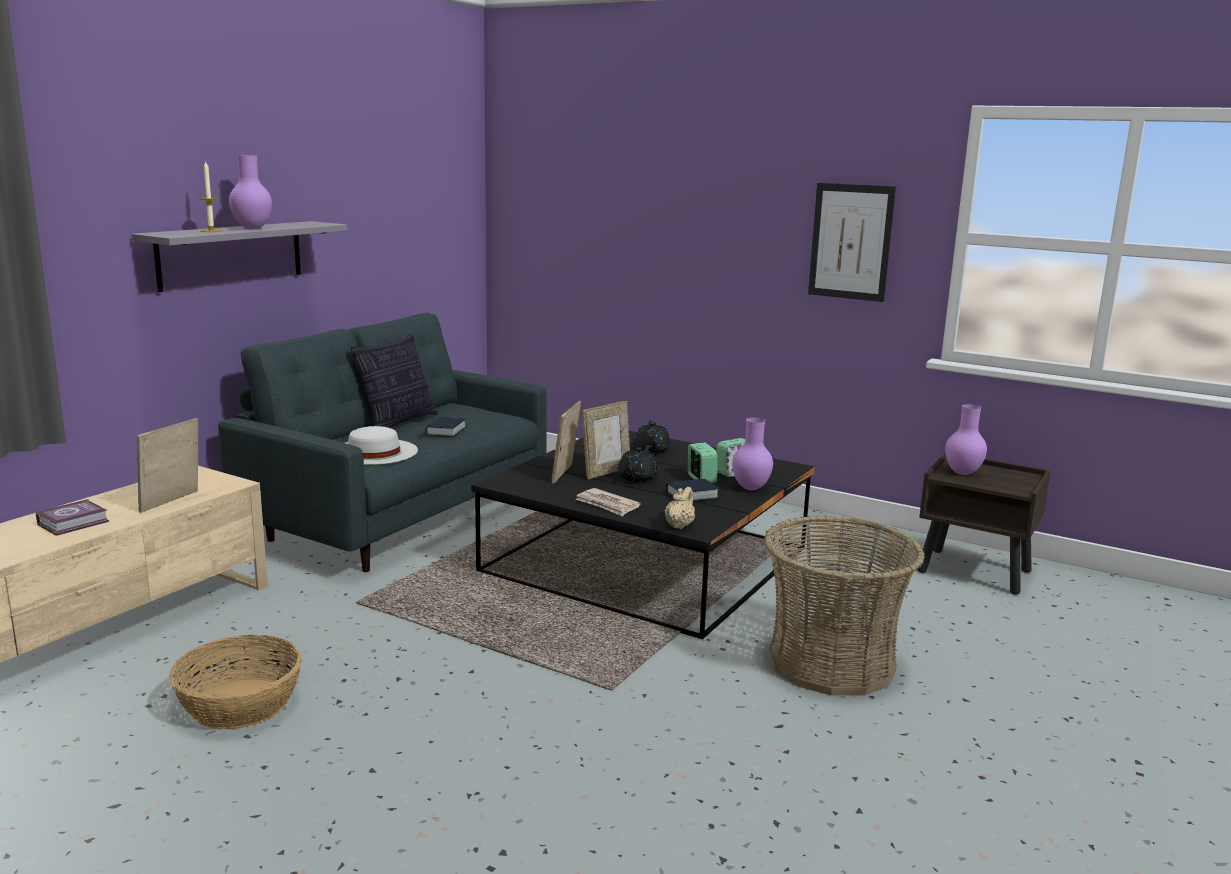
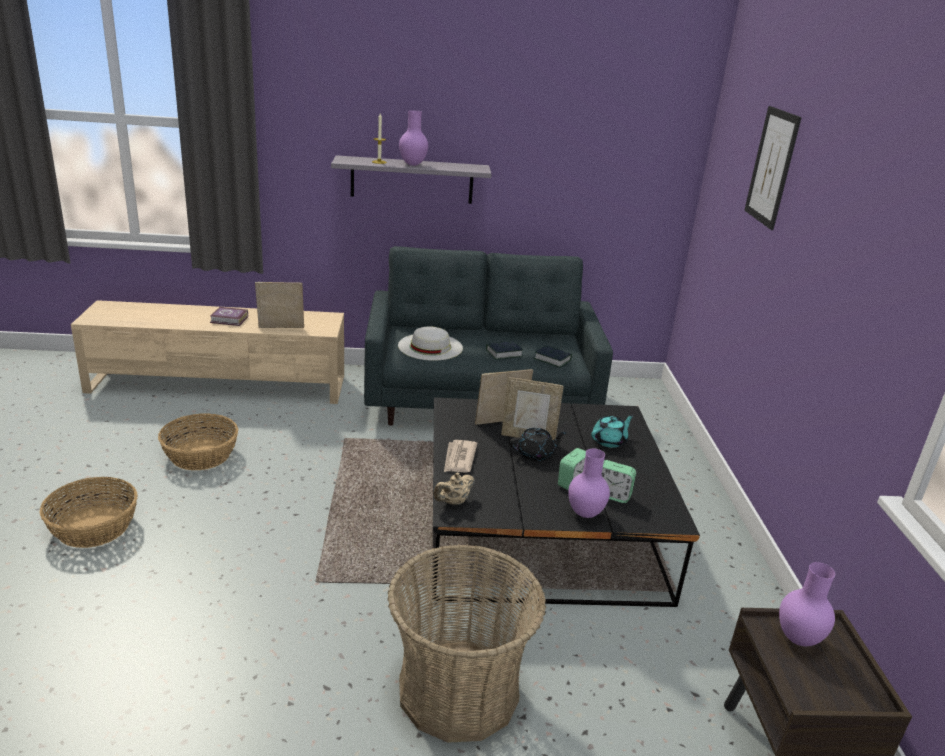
camera: 55 degrees right, 10 degrees up
pillow [351,334,438,428] -> none
black teapot [634,420,671,454] -> turquoise teapot [591,415,634,448]
beige teapot [665,487,695,529] -> beige teapot turned 150 degrees clockwise [433,473,475,505]
book [666,479,719,501] -> book moved to [534,345,572,368]
picture [808,183,896,302] -> picture moved to [744,106,802,230]
none -> basket [40,477,138,548]

